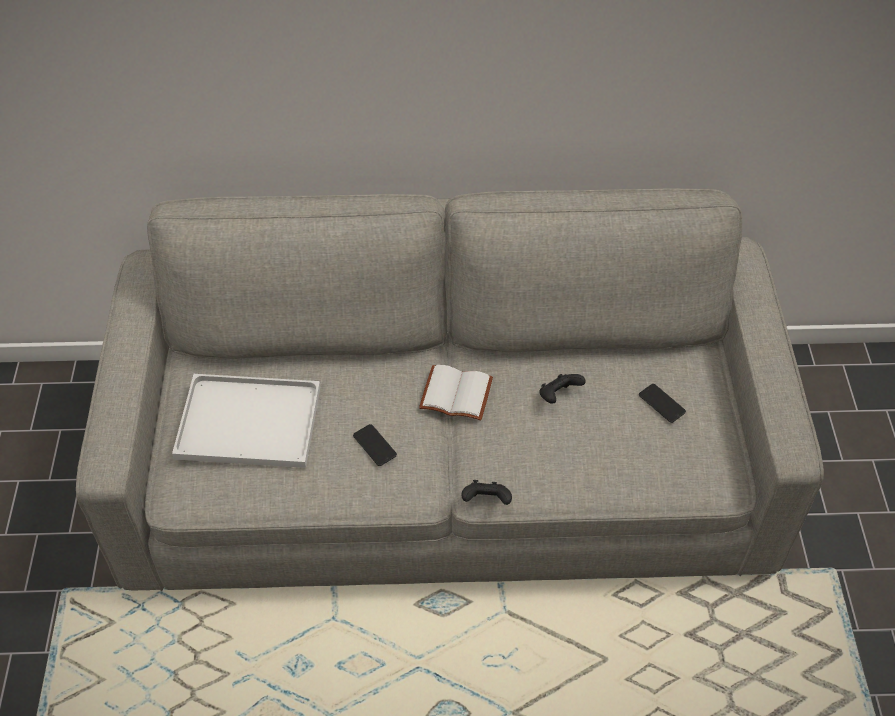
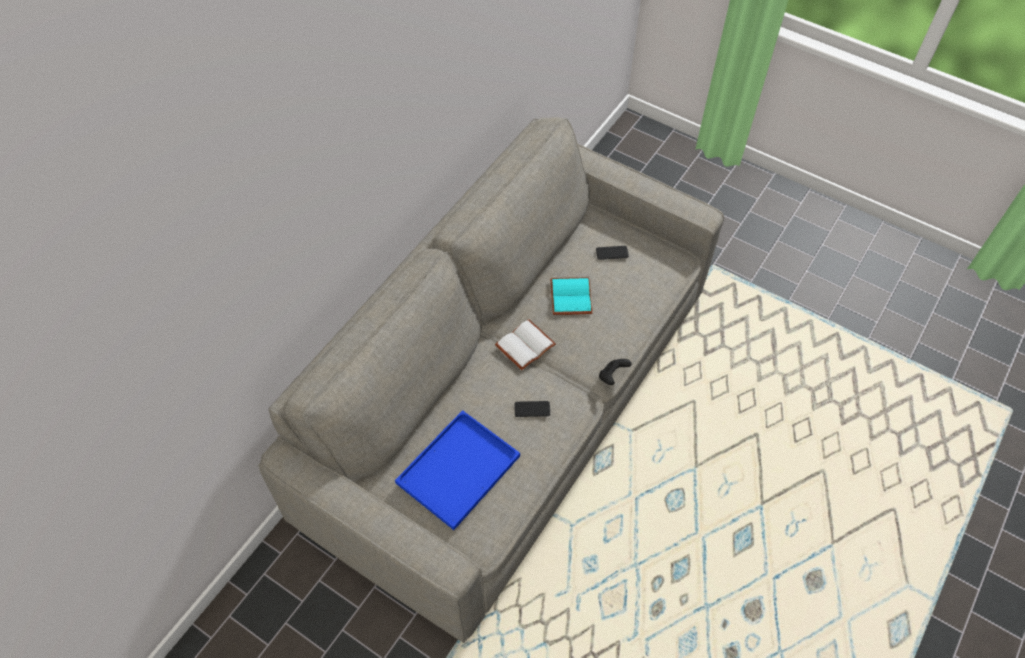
camera: 55 degrees left, 5 degrees up
white tray [172,374,320,468] -> blue tray [395,410,520,530]
black game controller [539,374,586,404] -> turquoise book [550,277,593,315]

